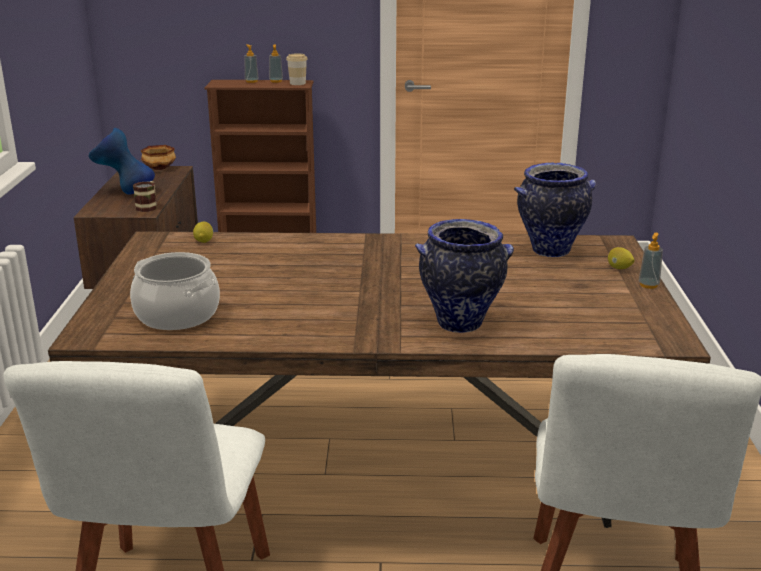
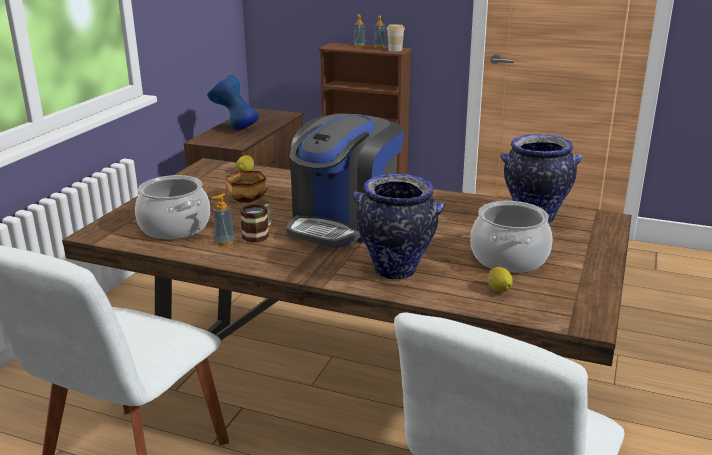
camera: 20 degrees right, 0 degrees up
mug [133,181,157,212] -> mug moved to [240,204,272,243]
bowl [141,145,176,170] -> bowl moved to [225,171,268,203]
lemon [608,247,635,269] -> lemon moved to [488,267,513,292]
soap dispenser [639,233,663,289] -> soap dispenser moved to [212,194,234,246]
none -> coffee machine [287,114,404,248]
none -> cooking pot [470,201,552,273]

